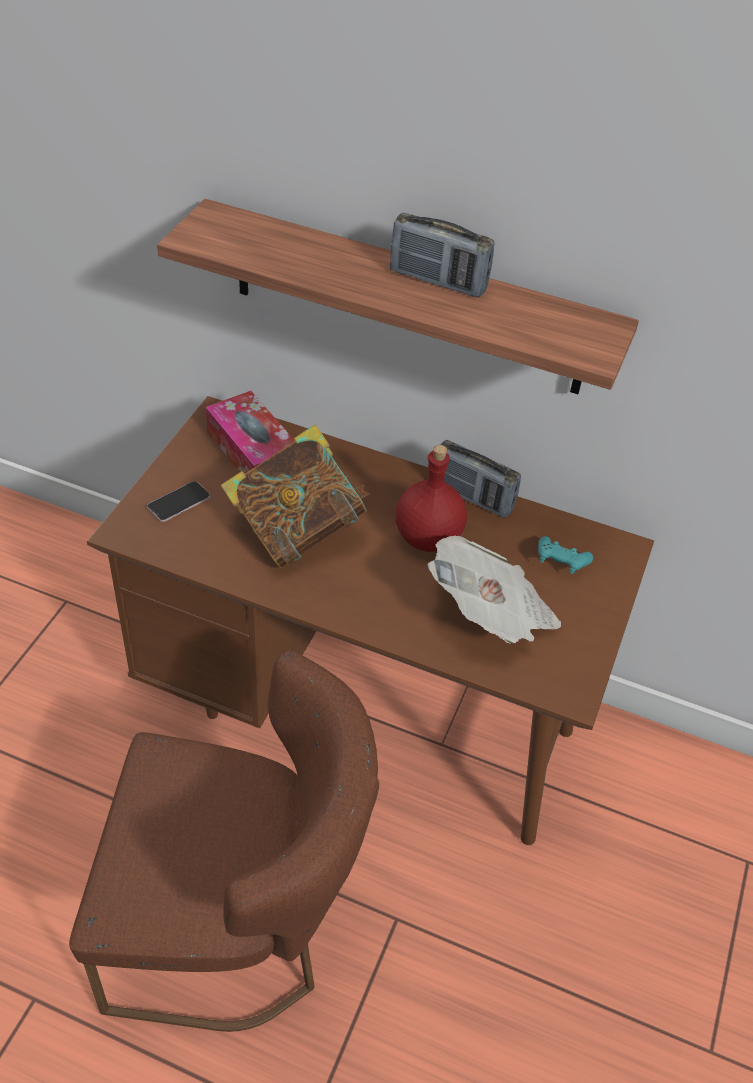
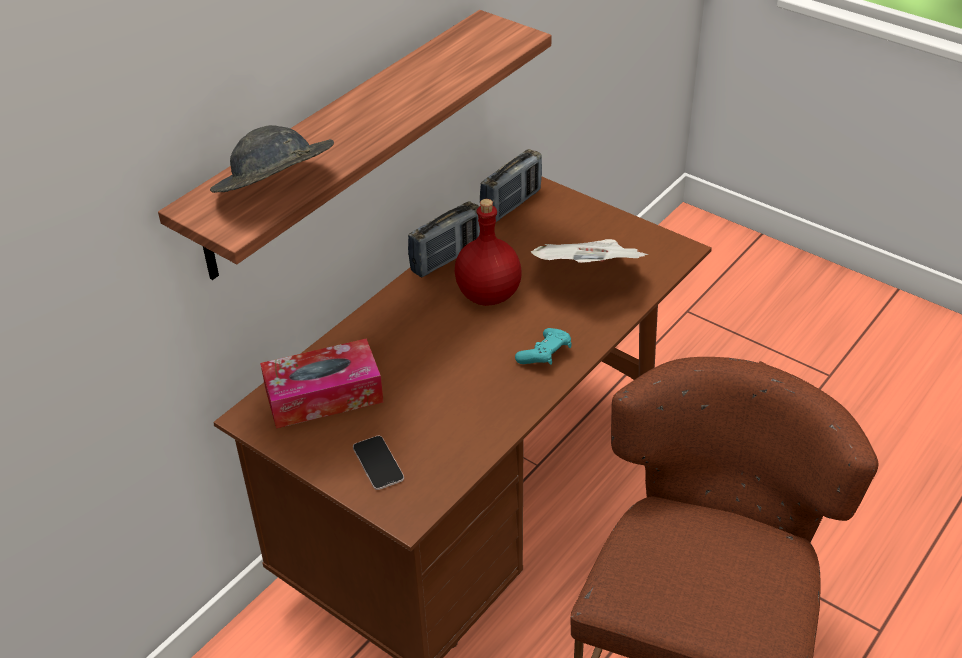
camera: 70 degrees left, 5 degrees down
book [221,425,370,568] -> none
radio [390,213,495,297] -> radio moved to [480,149,542,222]
turquoise game controller [538,536,593,574] -> turquoise game controller moved to [515,328,571,365]
none -> grey hat [210,125,334,193]

